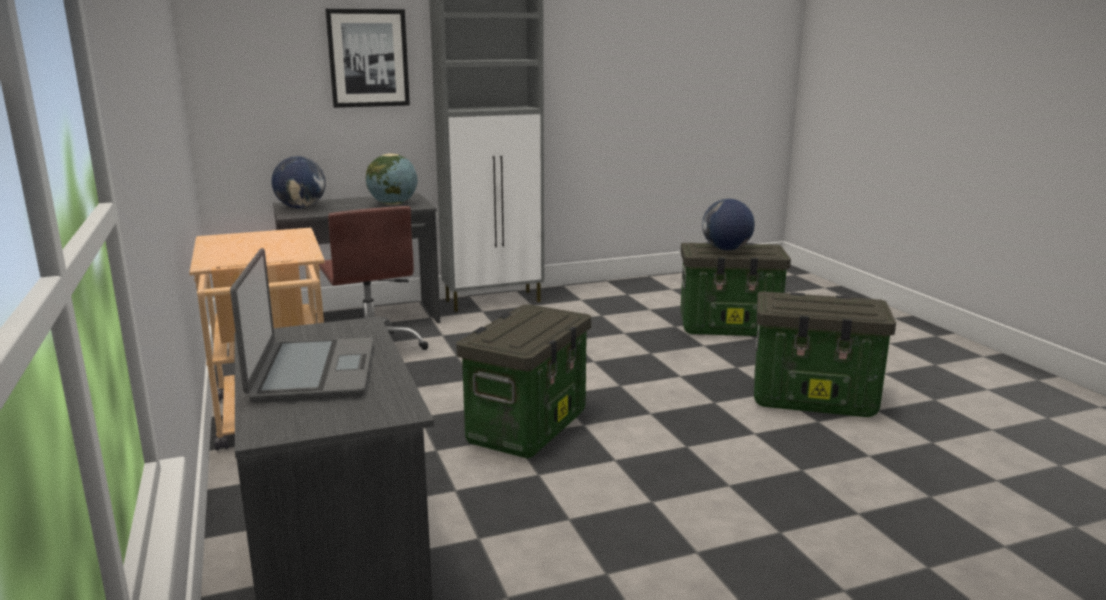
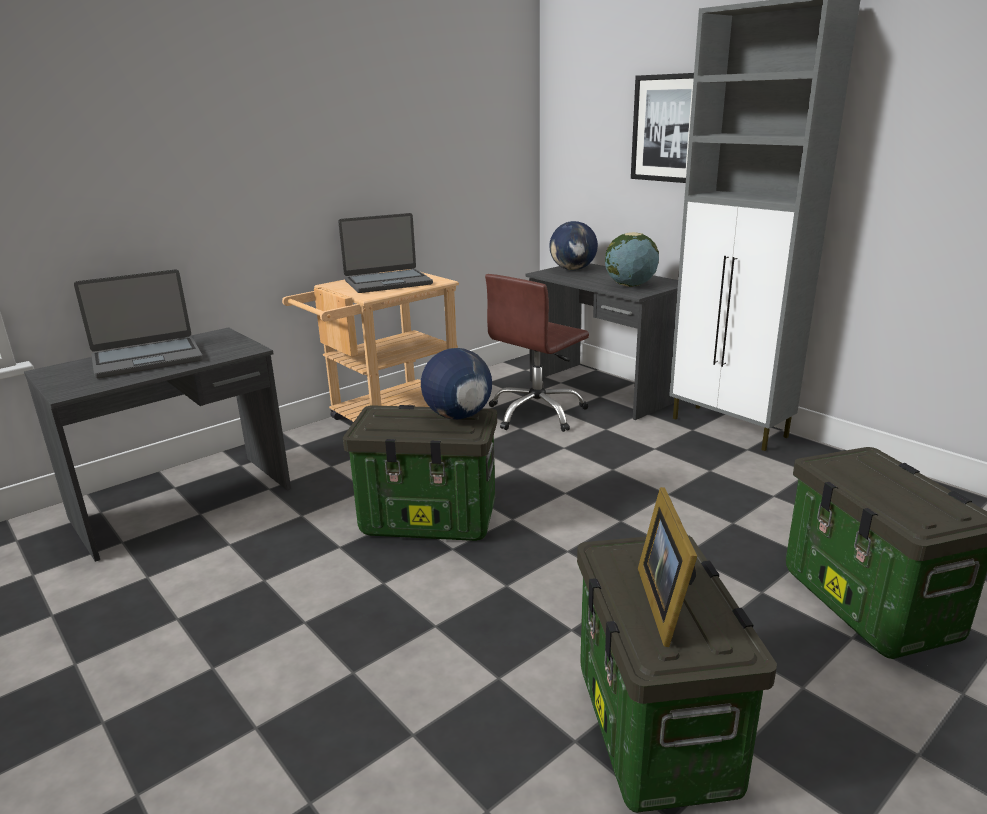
camera: 70 degrees right, 5 degrees up
globe [702,199,755,250] -> globe moved to [421,348,492,419]
none -> laptop [338,213,433,293]
none -> picture frame [638,487,697,647]

